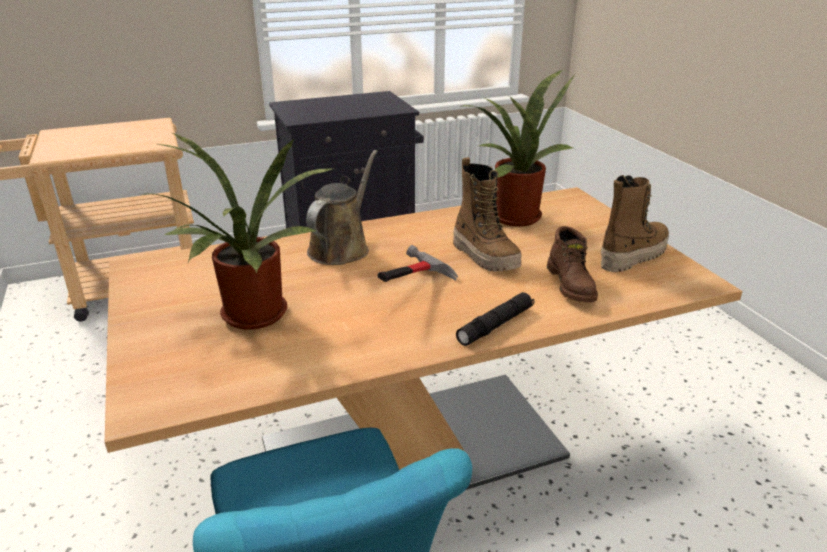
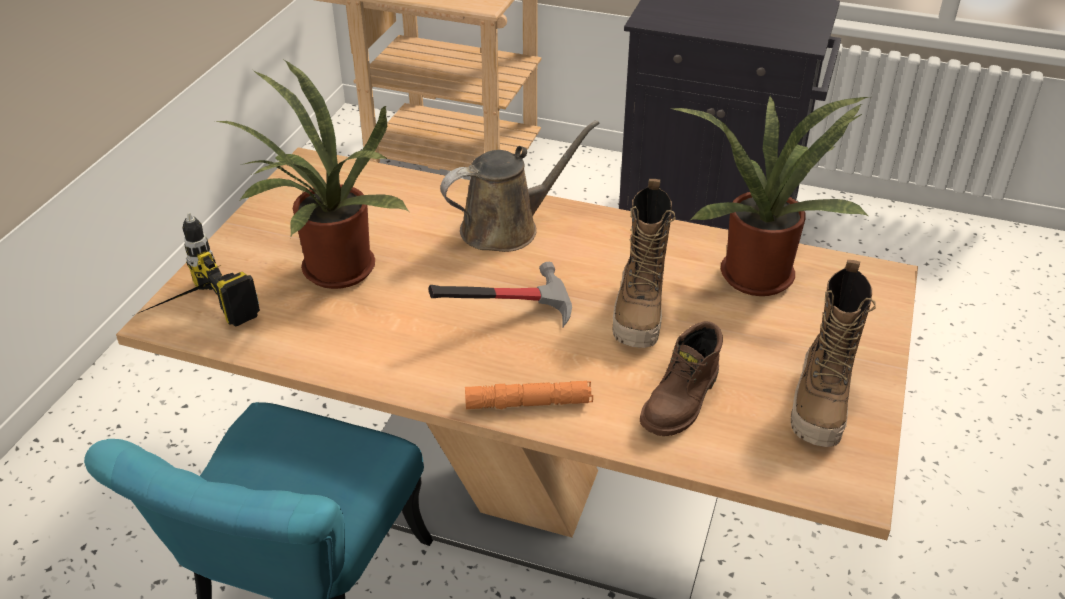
camera: 40 degrees right, 10 degrees up
black flashlight [456,292,535,346] -> orange flashlight [465,381,593,409]
boot [601,175,669,272] -> boot turned 105 degrees clockwise [791,260,876,447]
none -> power drill [132,212,260,326]

